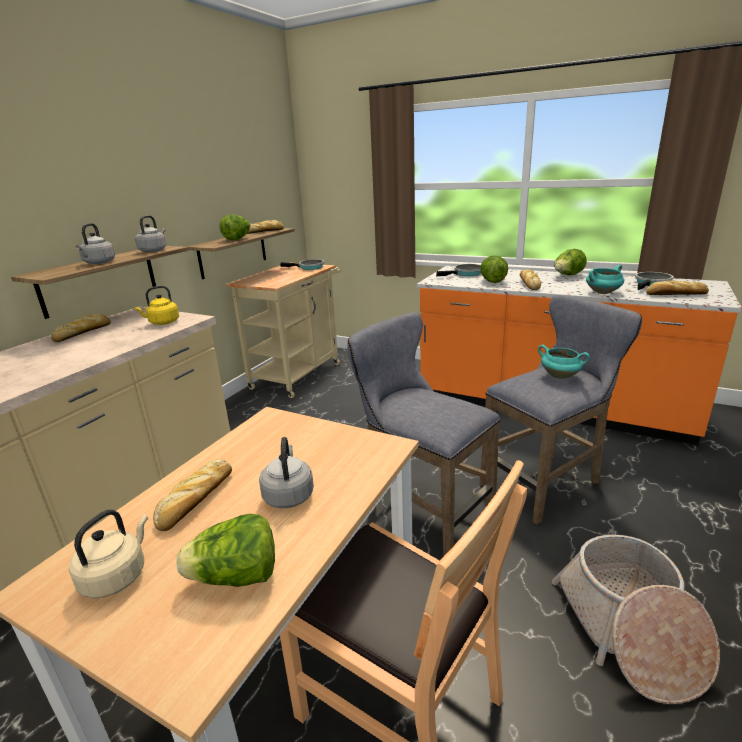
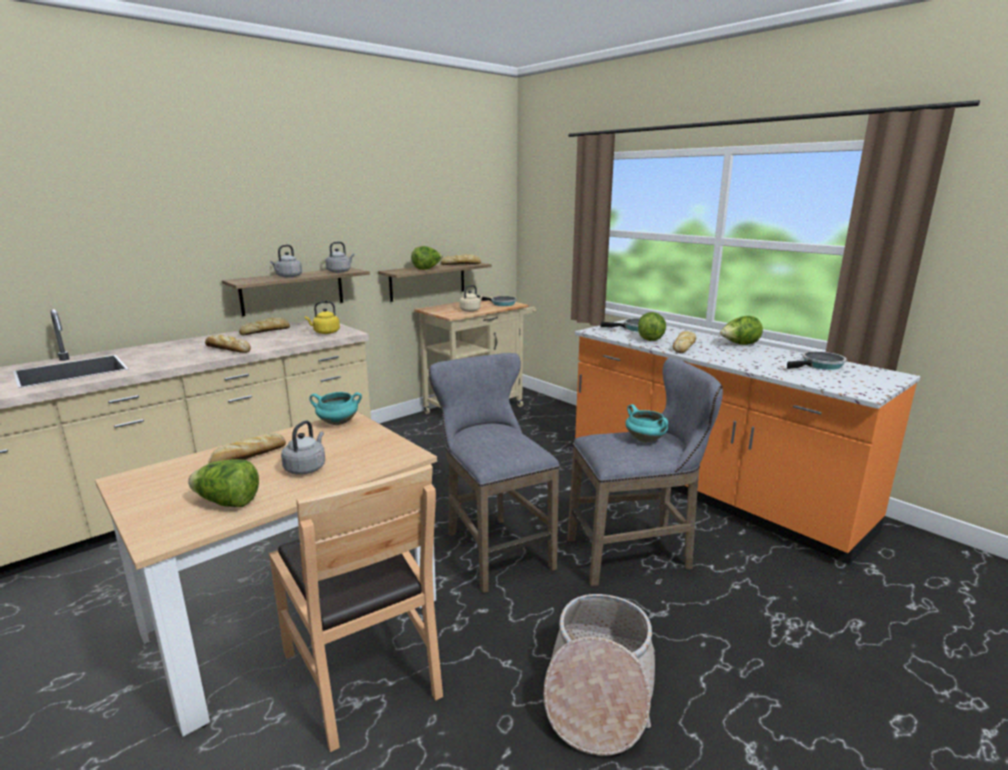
camera: 20 degrees right, 5 degrees down
beige kettle [69,510,148,599] -> beige kettle moved to [459,285,484,312]
turquoise cooking pot [586,265,624,294] -> turquoise cooking pot moved to [309,392,362,425]
bread [646,281,709,295] -> bread moved to [205,335,251,353]

